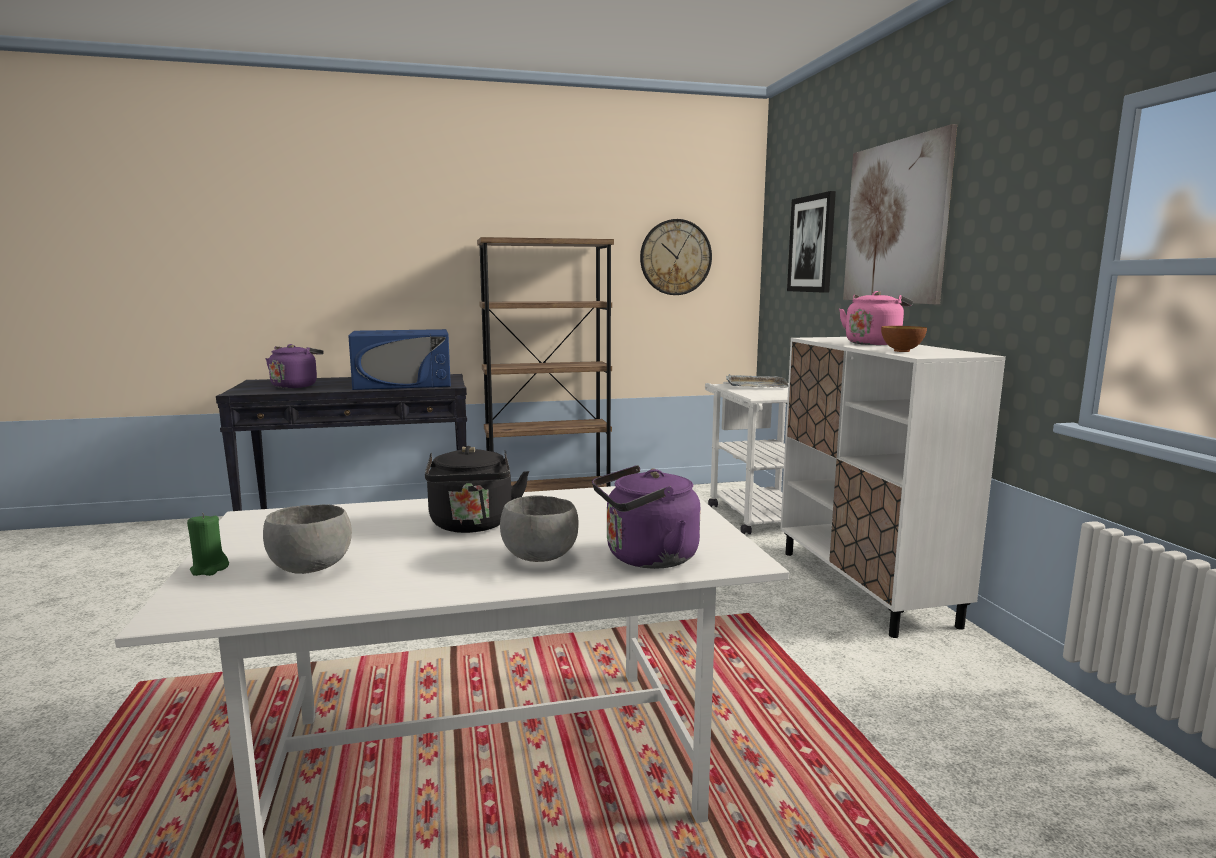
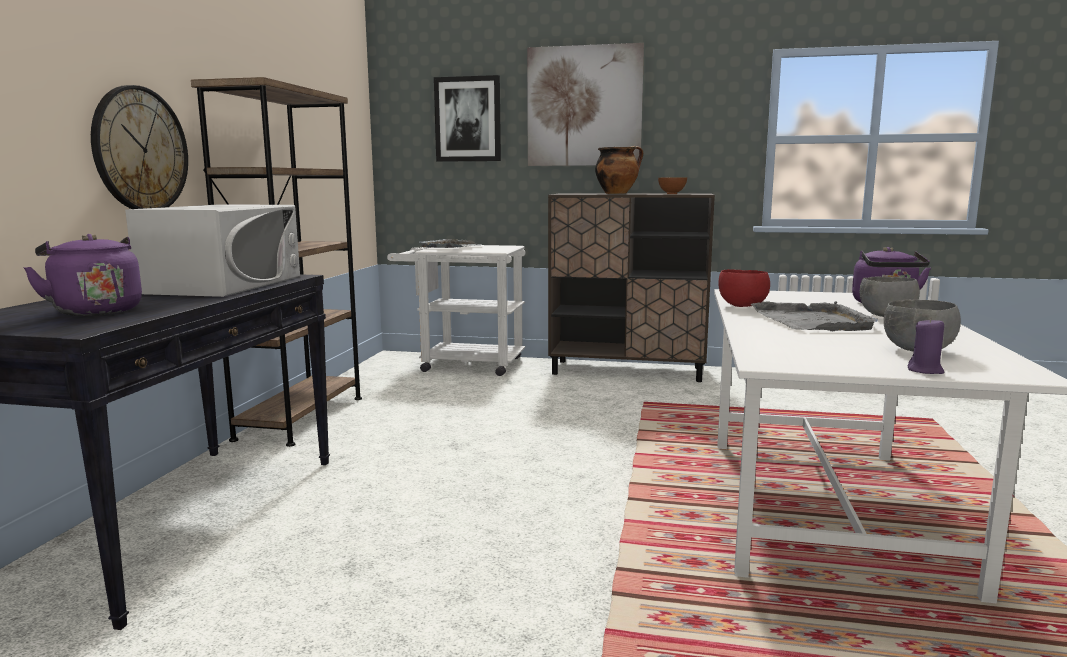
camera: 65 degrees left, 0 degrees up
green candle [187,513,229,576] -> purple candle [908,317,944,374]
blue microwave [348,329,451,390] -> white microwave [125,204,300,297]
black kettle [425,446,529,533] -> grey tray [751,301,878,331]
wall clock [640,219,712,295] -> wall clock moved to [91,85,188,209]
white cabinet [780,337,1006,638] -> brown cabinet [548,194,715,382]
pink kettle [839,291,913,345] -> cooking pot [595,146,643,194]
none -> red bowl [718,269,770,307]

